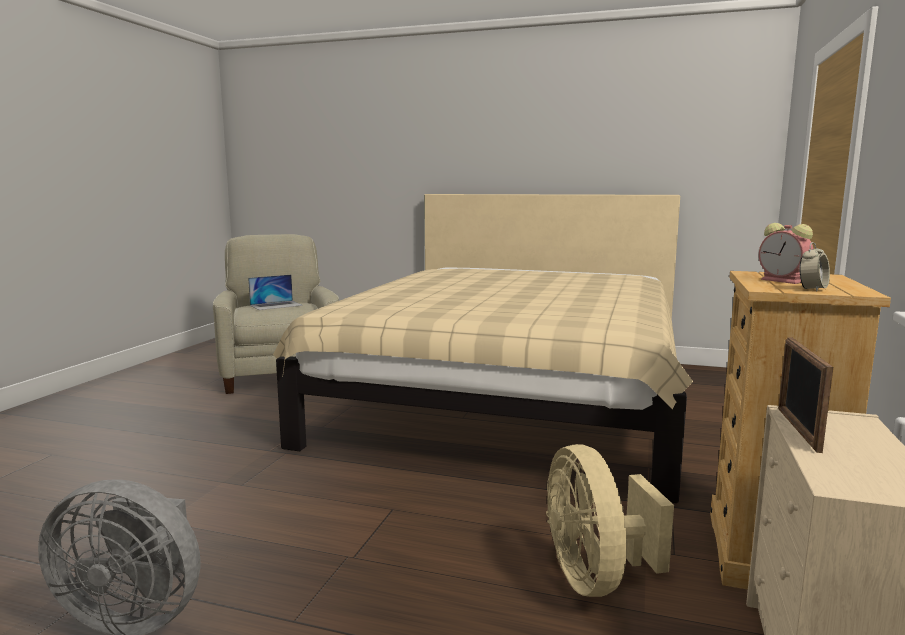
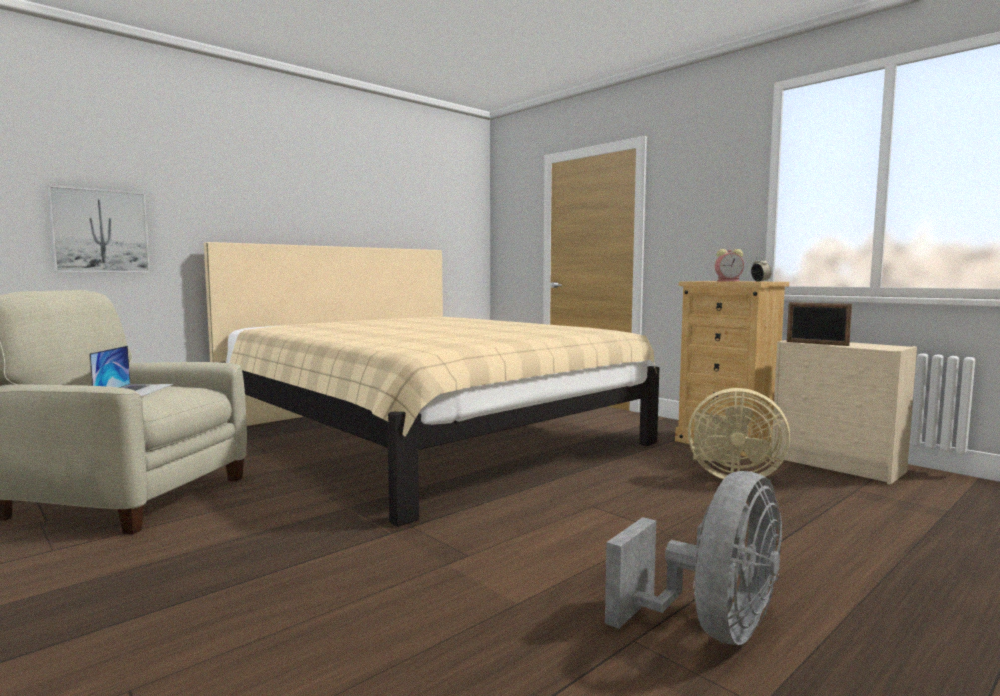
camera: 60 degrees left, 5 degrees down
none -> picture [47,185,151,273]

